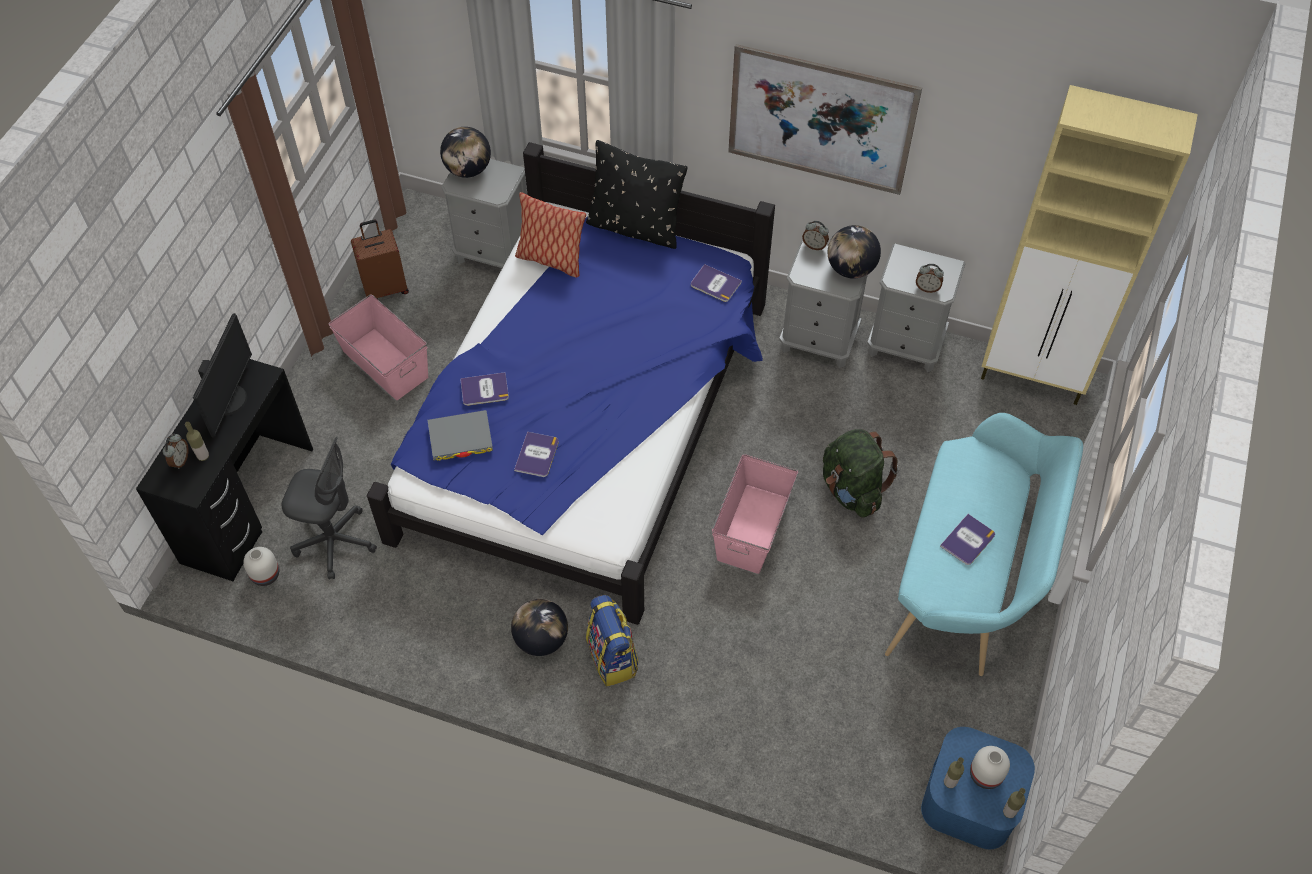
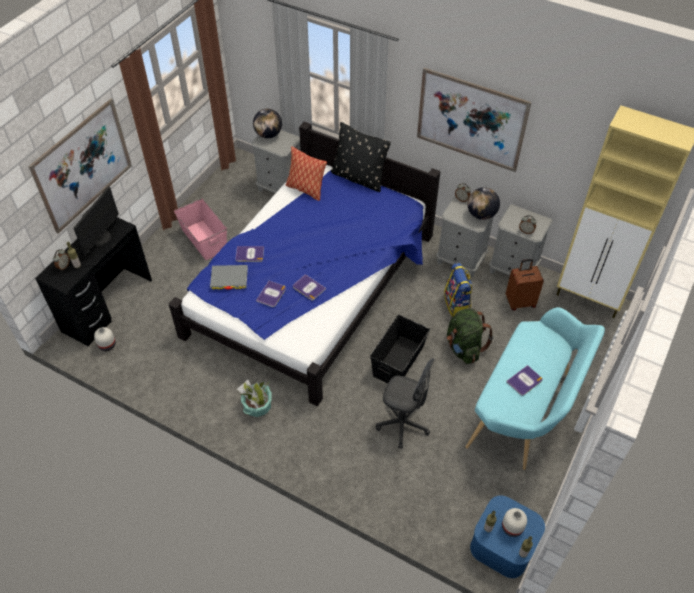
camera: 10 degrees right, 5 degrees down
grey office chair [282,437,377,579] -> grey office chair moved to [376,358,434,449]
brown suitcase [351,220,409,299] -> brown suitcase moved to [506,259,544,310]
globe [511,599,568,656] -> potted plant [237,380,271,417]
backpack [586,595,639,686] -> backpack moved to [444,263,472,317]
book [691,264,742,302] -> book moved to [293,274,326,300]
pink storage box [712,454,798,574] -> black storage box [370,315,430,384]
none -> picture [28,98,132,234]

